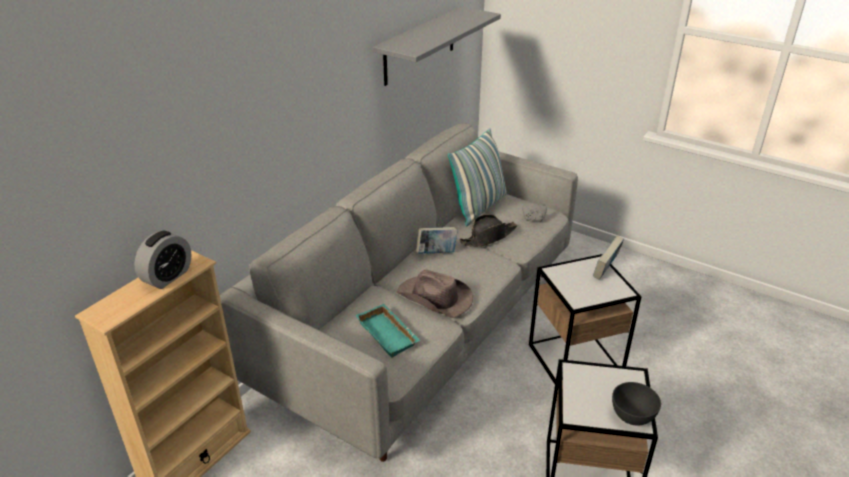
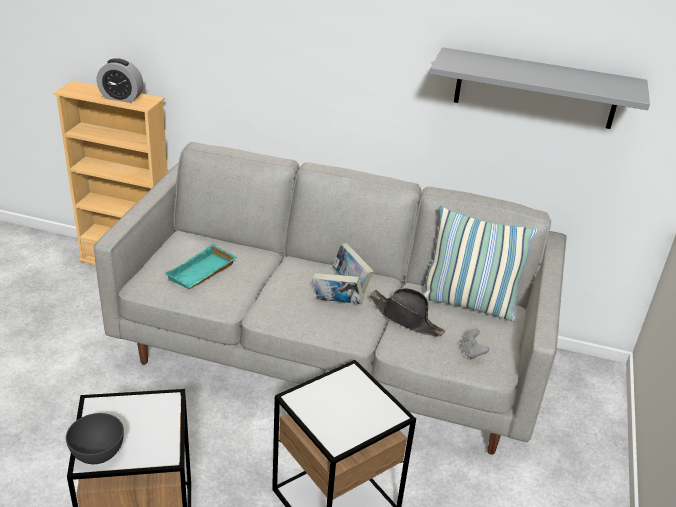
camera: 70 degrees right, 0 degrees up
brown hat [397,270,473,318] -> none
book [593,236,624,280] -> book moved to [312,273,364,304]

